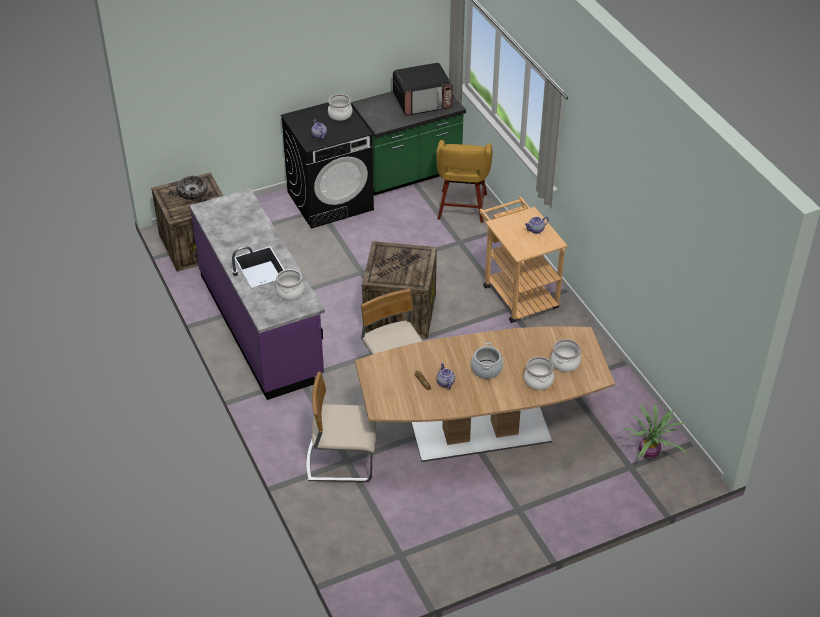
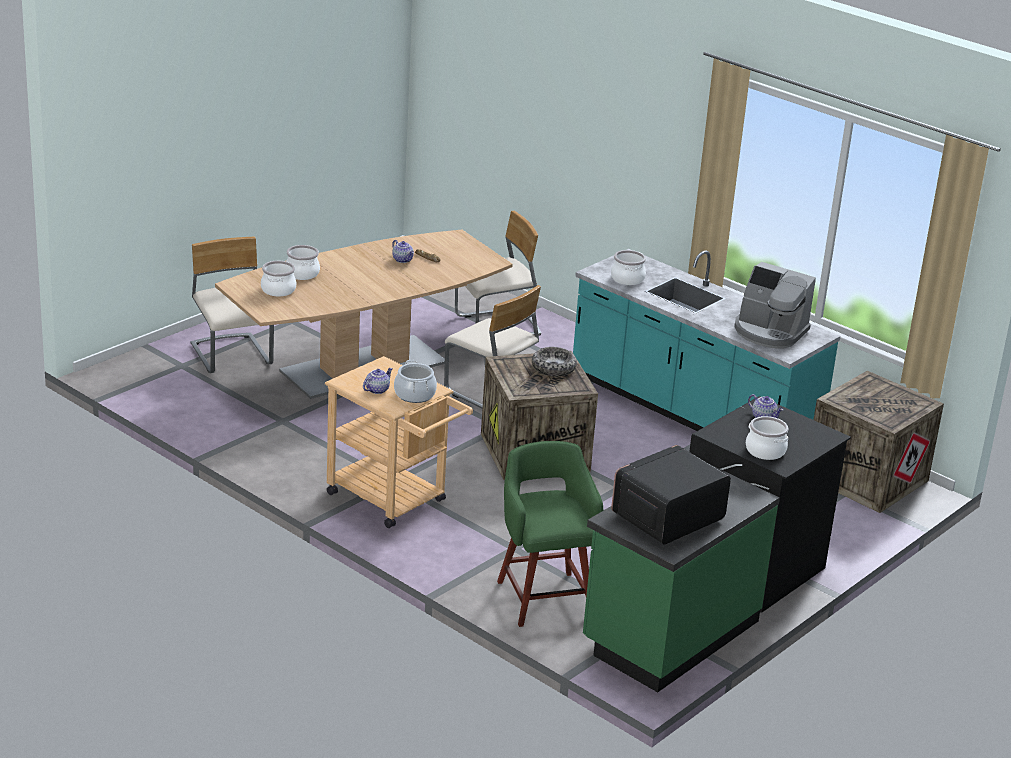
camera: 155 degrees right, 15 degrees down
bowl [176,176,208,199] -> bowl moved to [532,347,577,376]
purple counter [190,188,325,400] -> turquoise counter [573,249,840,431]
yellow stool [436,140,492,223] -> green stool [497,441,603,627]
cooking pot [471,343,503,379] -> cooking pot moved to [394,360,437,403]
potted plant [621,404,688,459] -> none
none -> beige chair [191,237,274,373]
none -> coffee machine [734,262,816,349]

